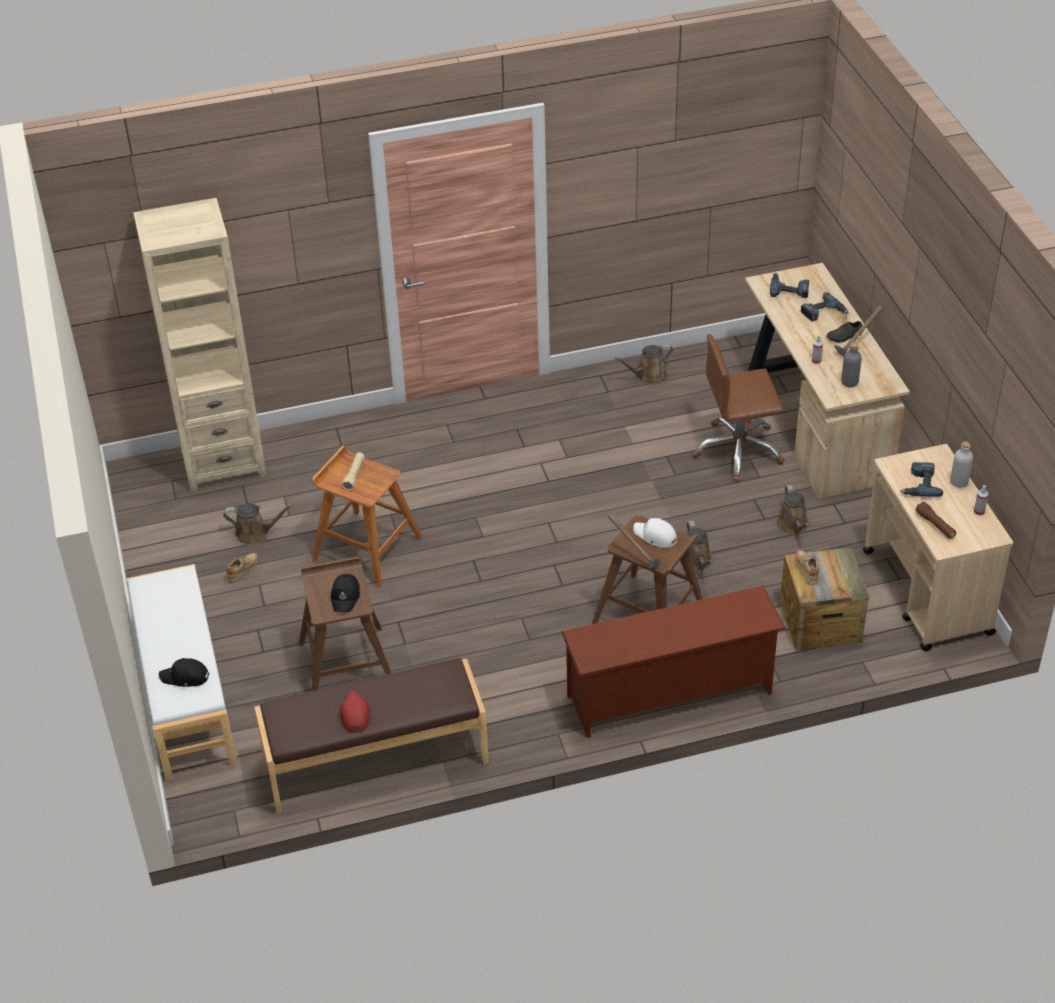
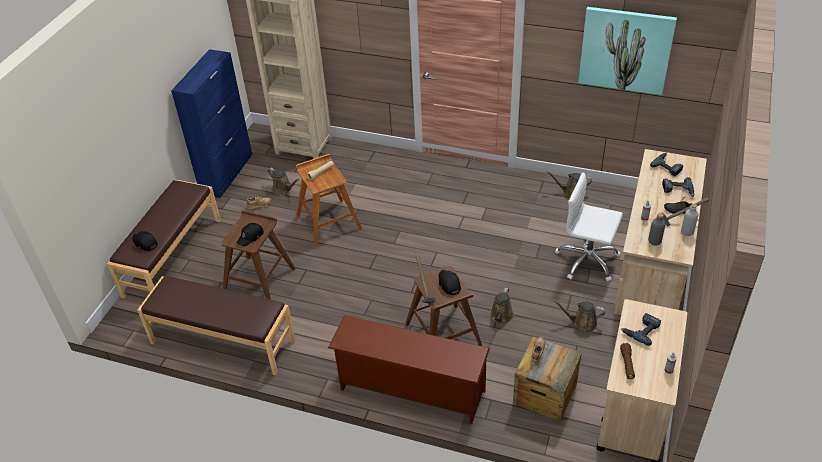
camera: 35 degrees right, 0 degrees up
white bench [126,564,238,781] -> brown bench [107,180,221,298]
red cap [340,691,370,733] -> none
white cap [633,518,677,548] -> black cap [438,270,461,295]
brown office chair [692,334,785,482] -> white office chair [555,172,623,281]
brown watering can [776,485,809,535] -> brown watering can turned 75 degrees clockwise [553,300,605,333]
grey bottle [950,441,973,488] -> grey bottle moved to [681,204,699,236]
none -> blue cabinet [171,49,252,198]
none -> picture [578,7,677,95]

